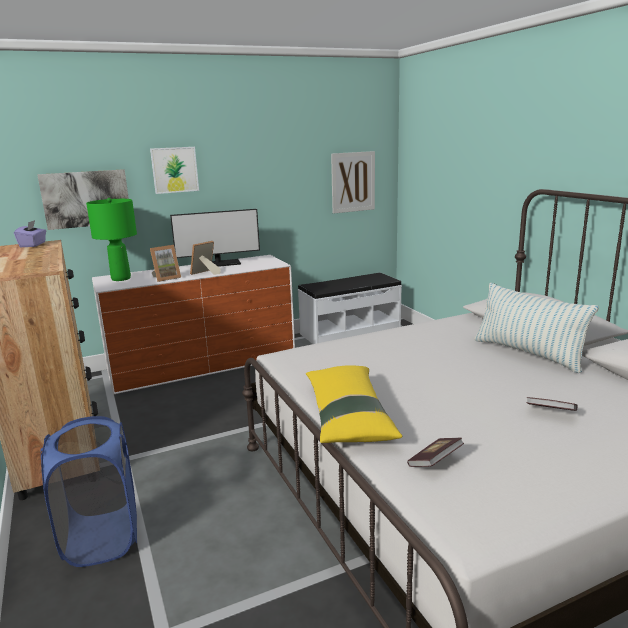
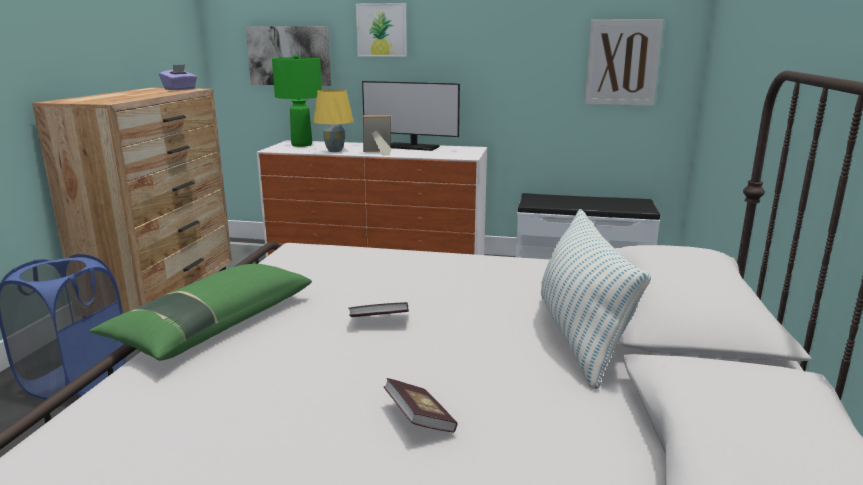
camera: 35 degrees right, 0 degrees up
picture frame [150,245,181,282] -> yellow table lamp [313,89,354,152]
yellow pillow [306,365,402,443] -> green pillow [90,264,312,361]
book [407,438,464,467] -> book moved to [349,302,409,317]

